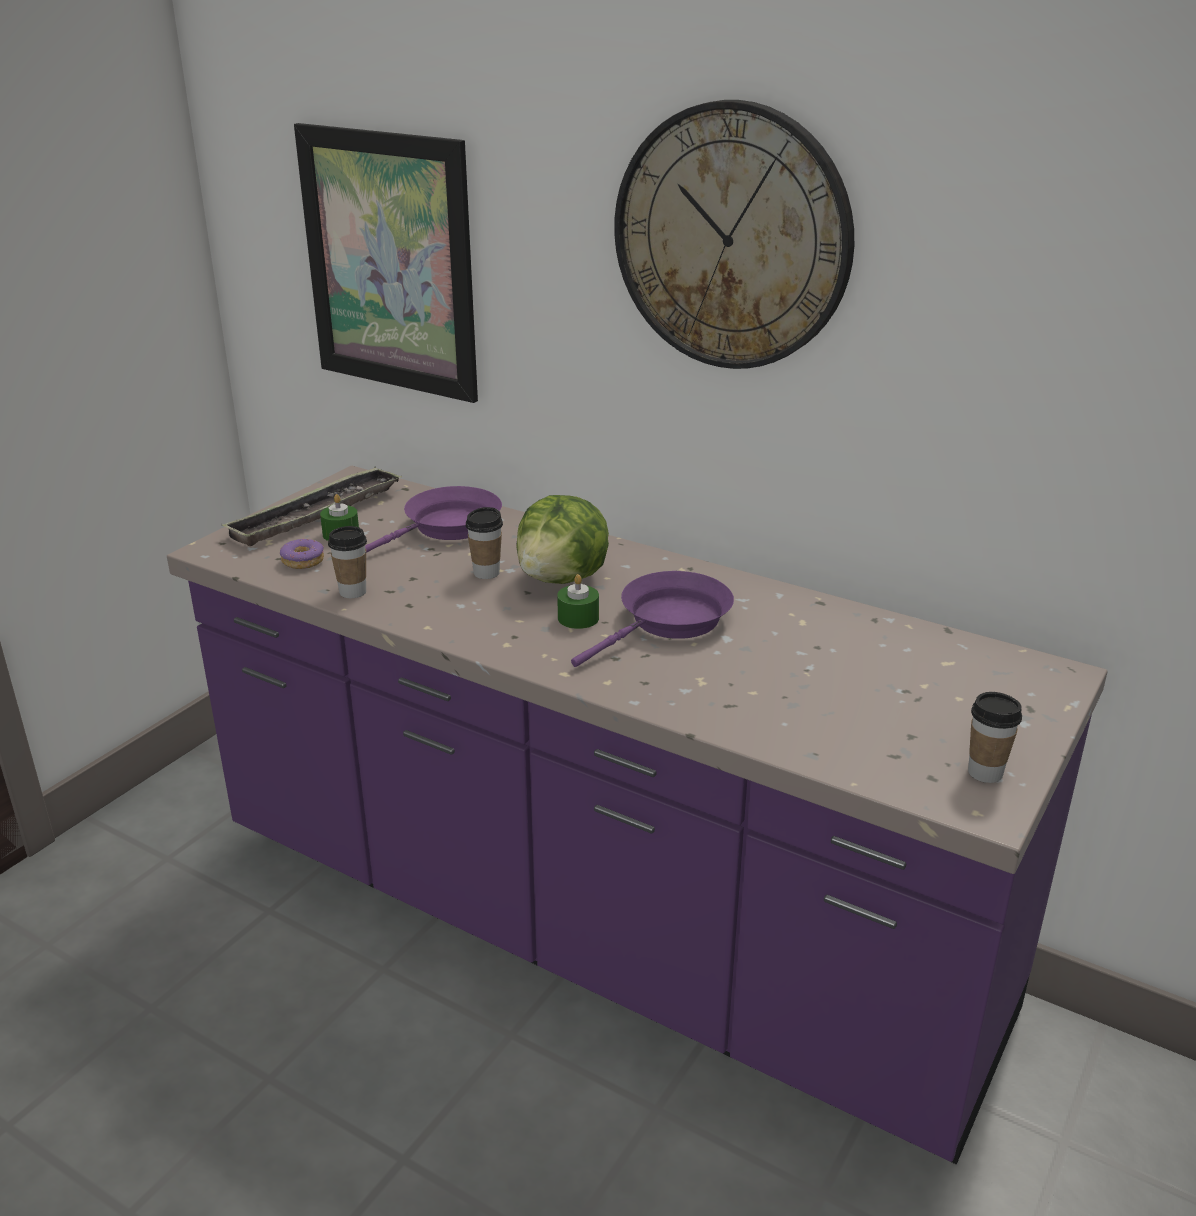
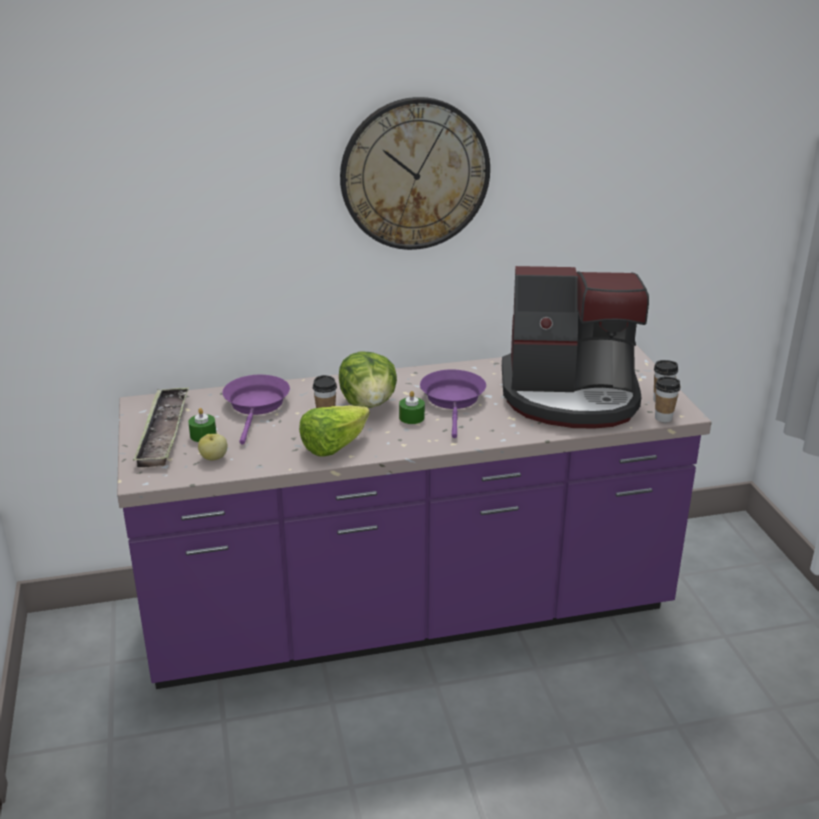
camera: 45 degrees left, 0 degrees up
donut [280,539,324,569] -> apple [198,434,227,460]
picture [294,123,478,403] -> none
cup [328,526,367,598] -> cup moved to [655,377,680,422]
none -> lettuce [299,405,370,457]
none -> coffee machine [502,266,649,429]

